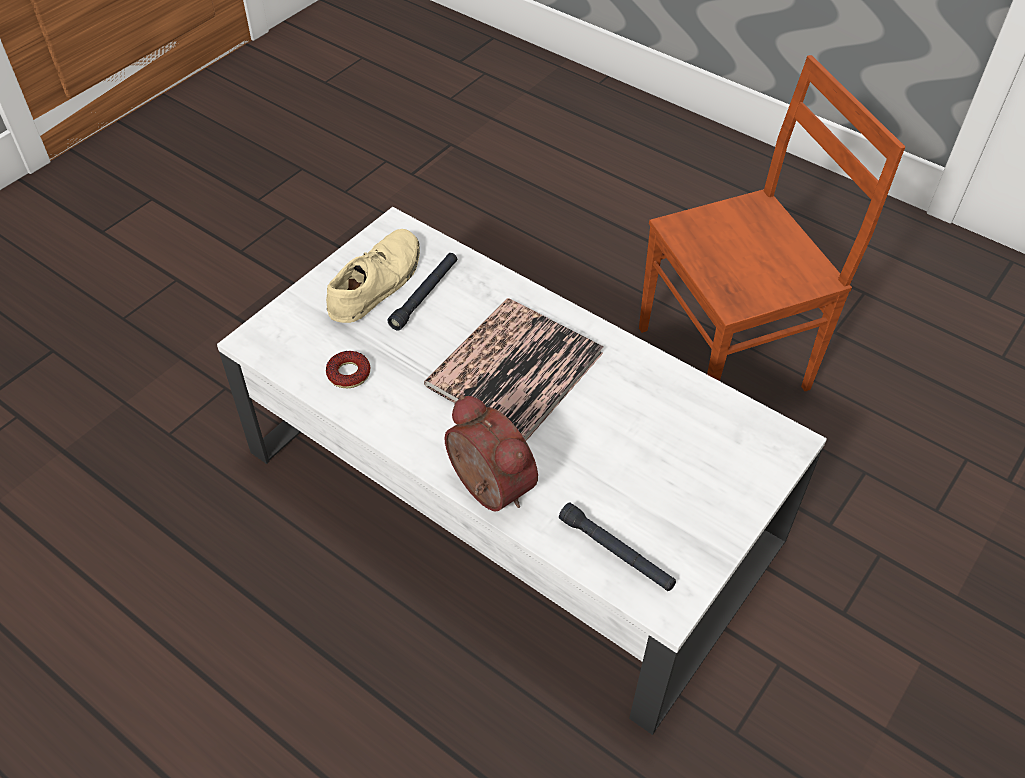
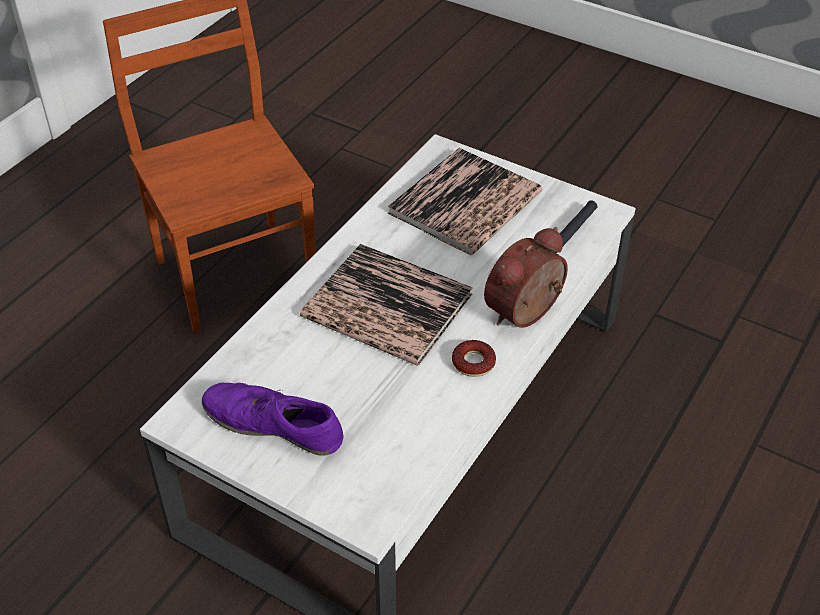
camera: 95 degrees left, 5 degrees down
beige shoe [326,229,420,323] -> purple shoe [202,383,344,456]
donut [326,351,370,388] -> donut moved to [452,340,496,377]
black flashlight [387,253,457,331] -> none
none -> book [387,148,542,255]

